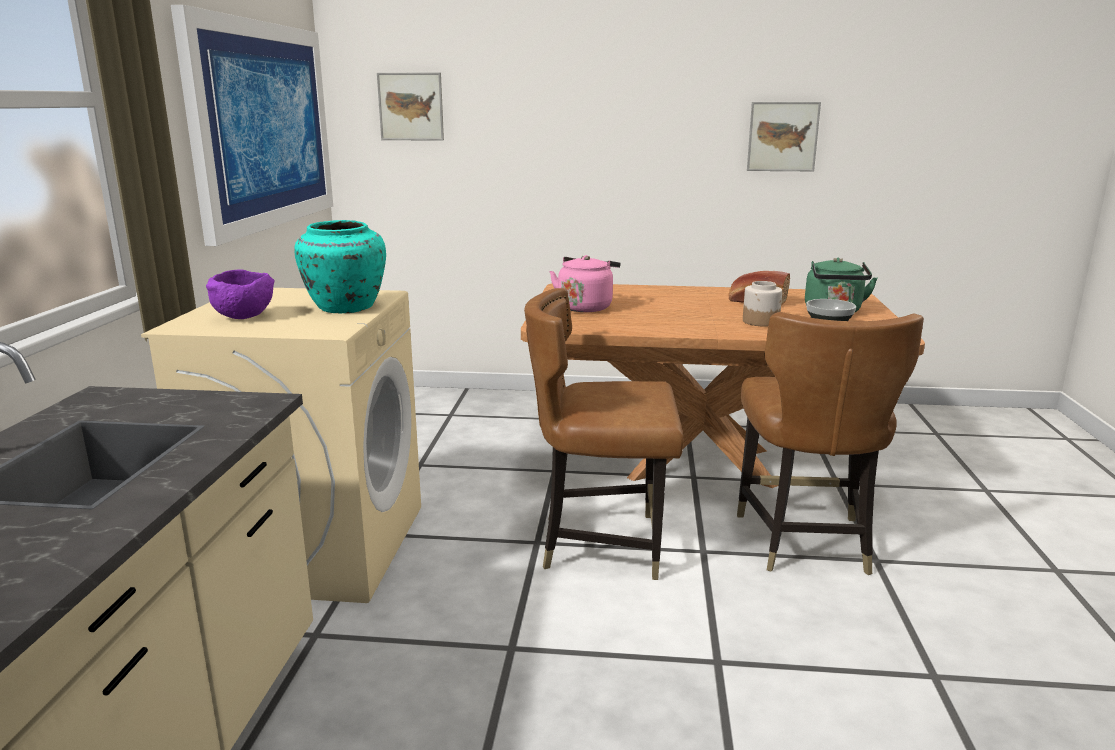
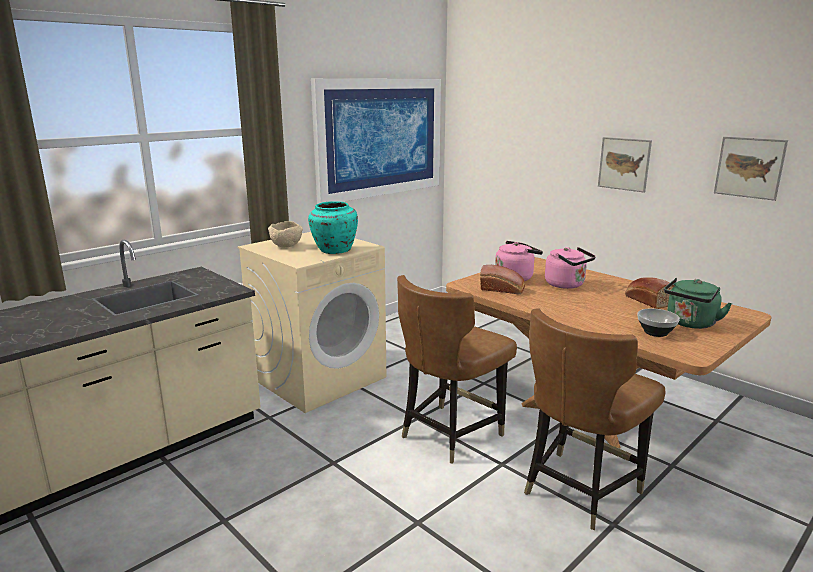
camera: 40 degrees right, 0 degrees up
purple bowl [206,269,275,319] -> beige bowl [268,221,303,247]
picture [377,73,444,141] -> picture moved to [598,137,652,192]
brown chair [524,288,684,580] -> brown chair turned 90 degrees counterclockwise [397,275,517,464]
jar [743,281,782,327] -> none
none -> bread [480,265,525,294]
none -> pink kettle [545,247,596,289]

